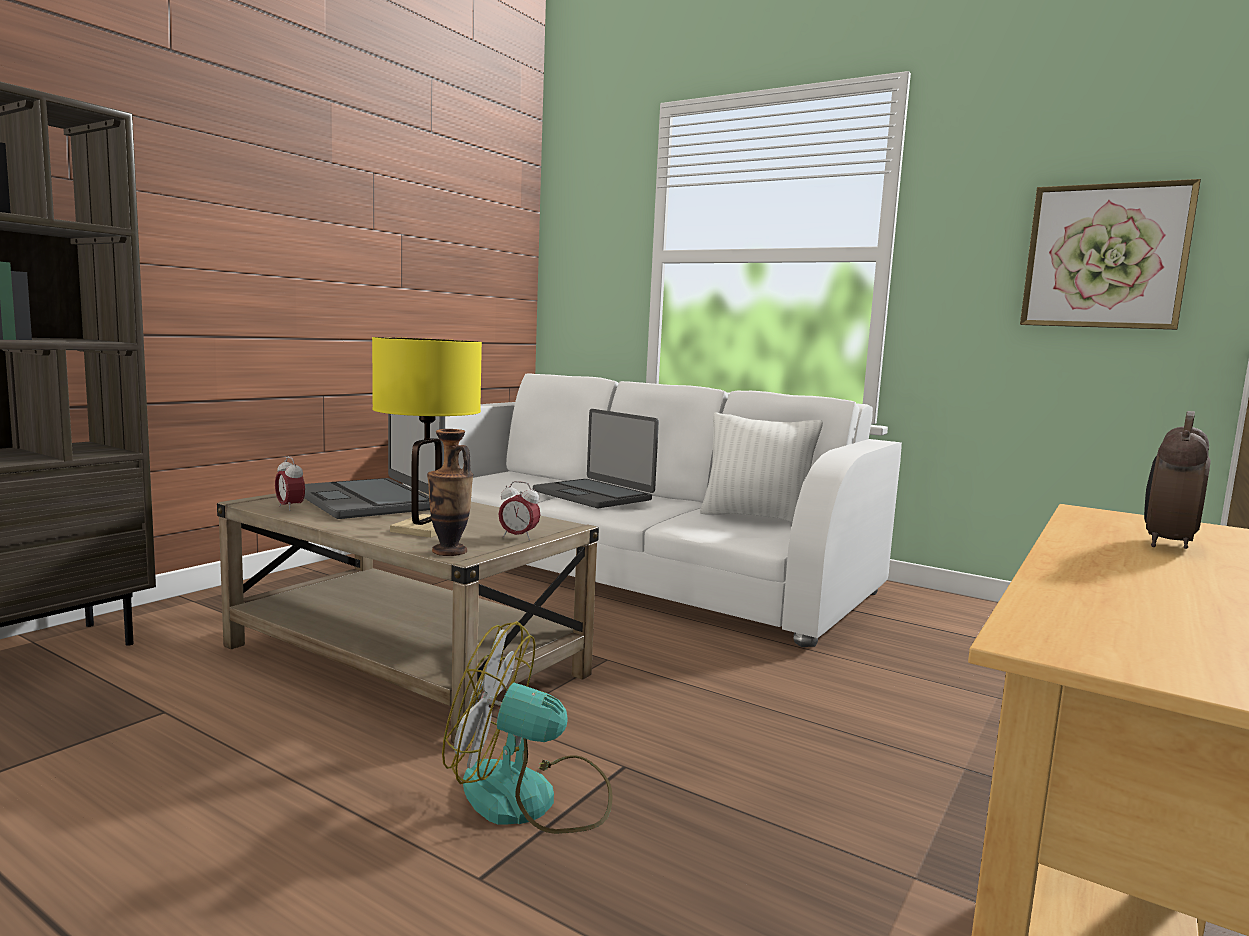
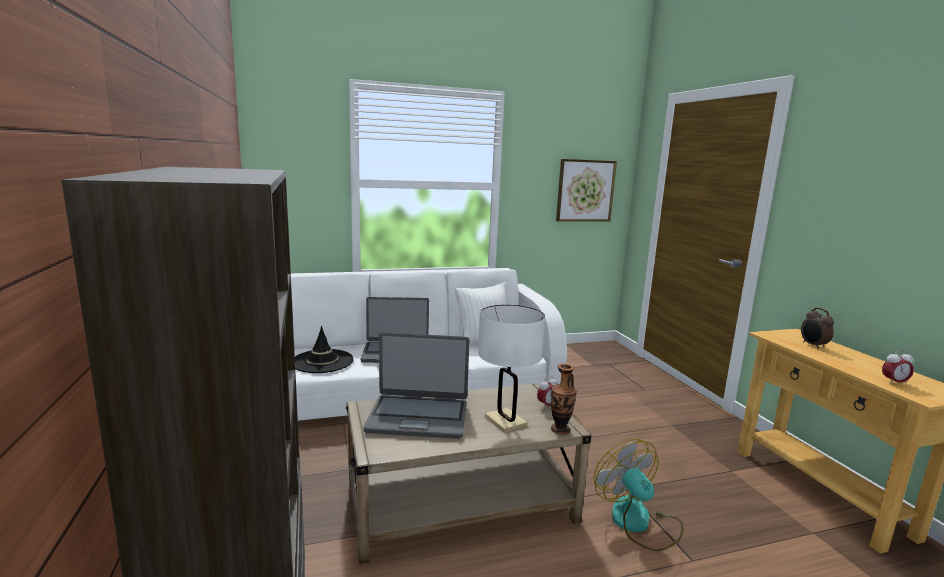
camera: 50 degrees left, 5 degrees up
alarm clock [275,457,305,511] -> alarm clock moved to [882,350,914,385]
yellow table lamp [372,337,482,538] -> white table lamp [478,305,545,433]
fan [442,621,612,834] -> fan turned 105 degrees clockwise [594,439,683,551]
none -> black hat [295,326,354,373]

